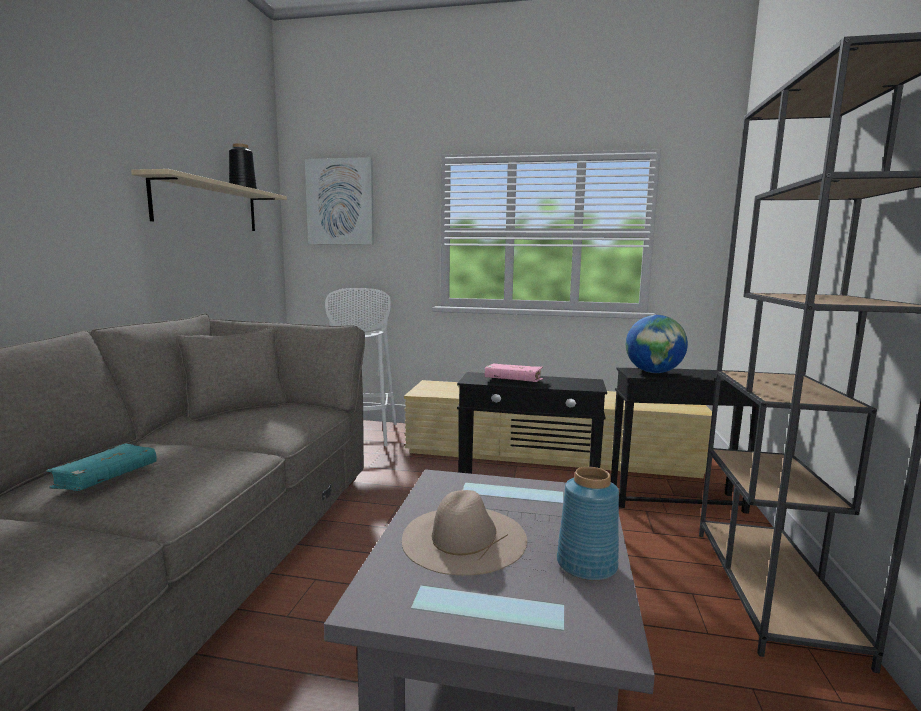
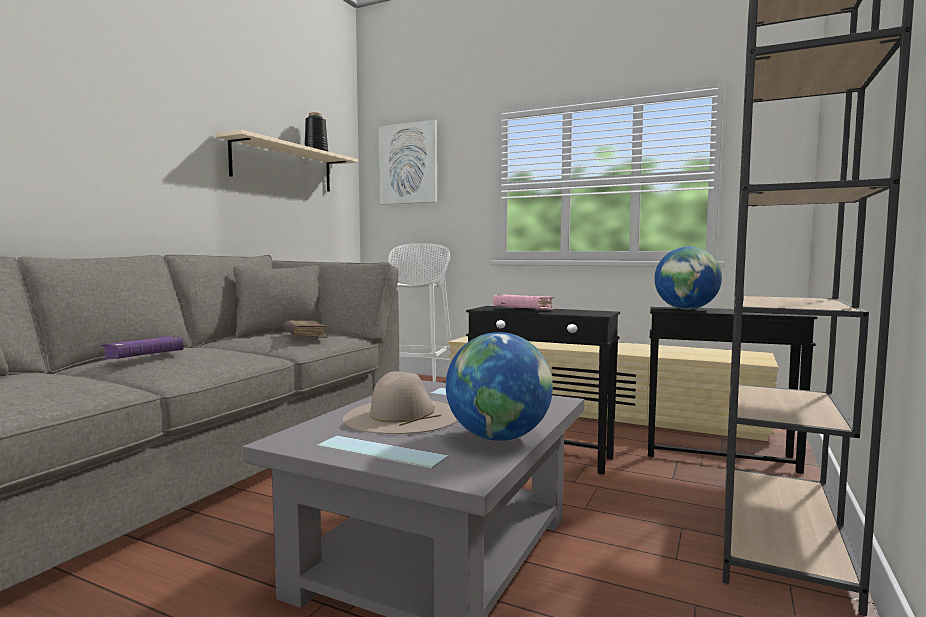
camera: 15 degrees right, 5 degrees down
turquoise book [46,444,157,491] -> purple book [100,336,183,360]
blue vase [557,467,619,581] -> globe [446,332,553,441]
none -> brown book [283,320,328,338]

